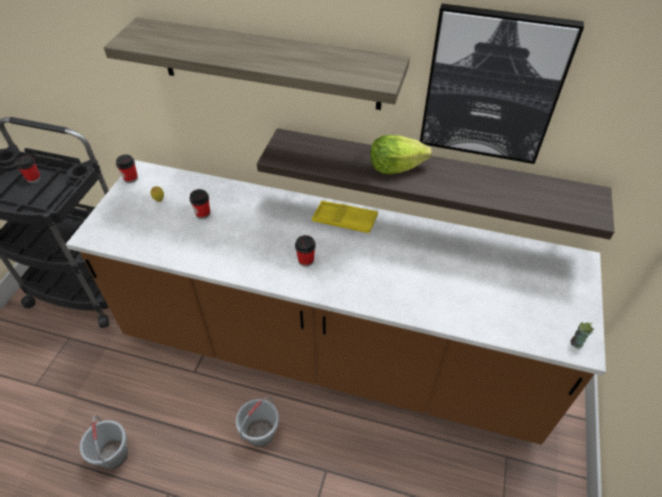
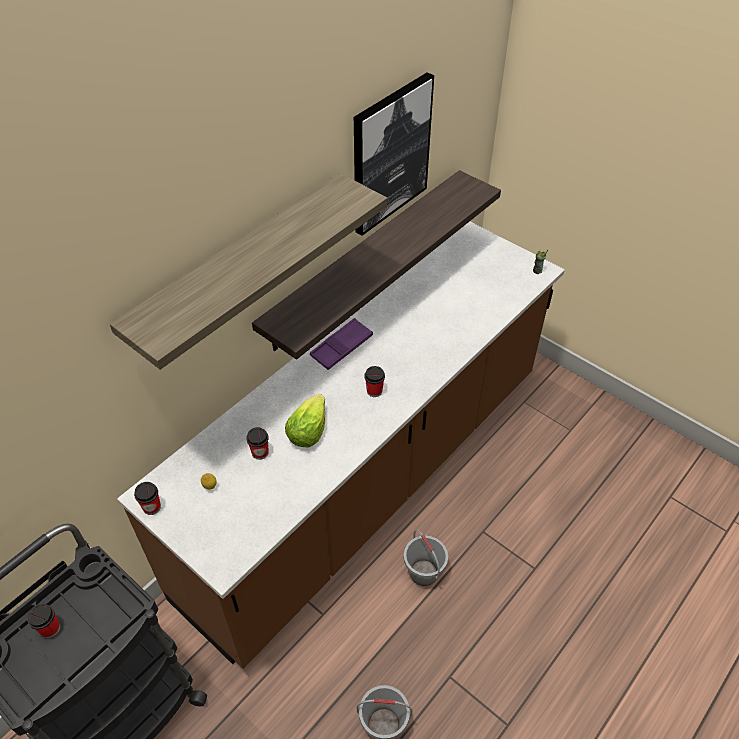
camera: 65 degrees left, 0 degrees up
yellow tray [312,201,378,233] -> purple tray [310,318,373,370]
lettuce [370,135,432,174] -> lettuce moved to [285,394,325,448]

